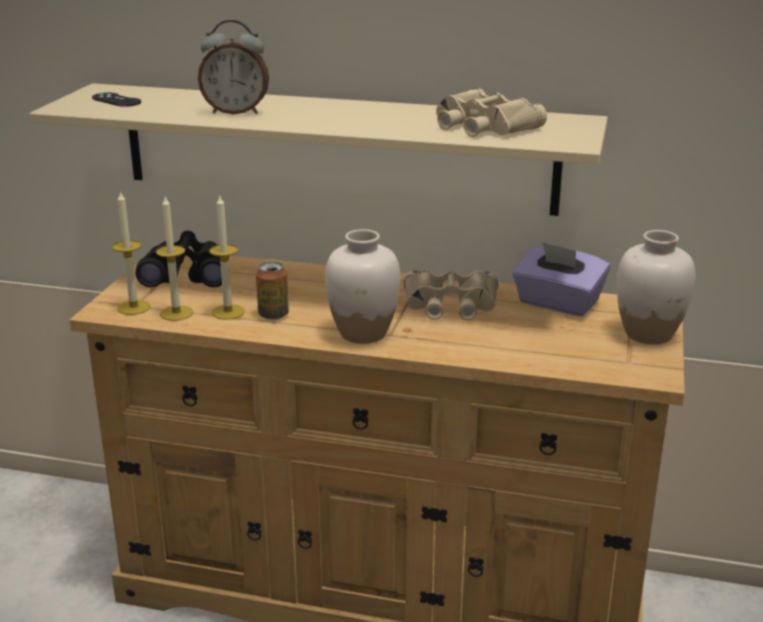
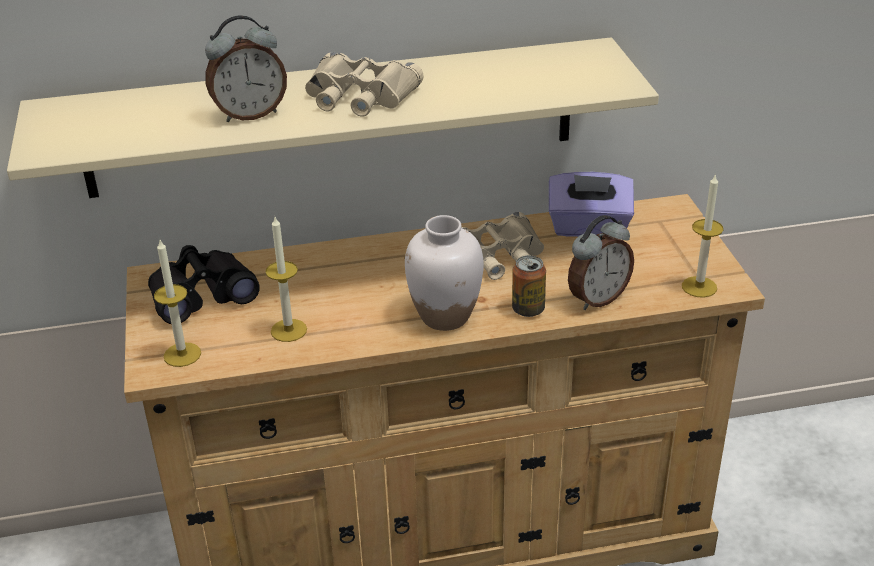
camera: 25 degrees left, 10 degrees up
black game controller [92,93,141,107] -> none
candle [156,196,193,321] -> candle moved to [682,173,724,298]
can [256,261,289,320] -> can moved to [512,255,546,317]
beige binoculars [436,88,547,137] -> beige binoculars moved to [305,52,424,117]
white vase [617,230,695,344] -> none
none -> alarm clock [568,215,634,310]

